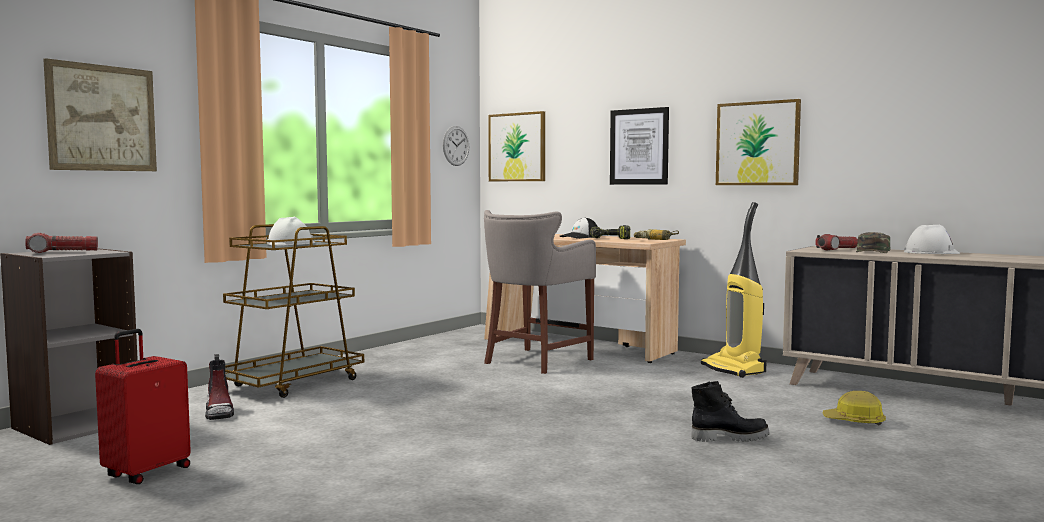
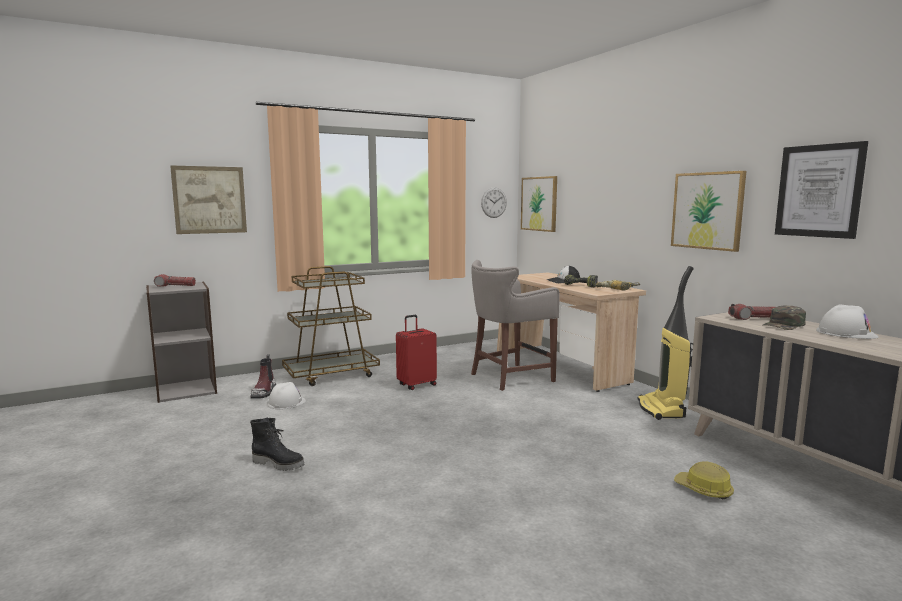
camera: 25 degrees right, 5 degrees up
red suitcase [95,329,191,484] -> red suitcase moved to [396,315,437,390]
white hard hat [267,217,315,246] -> white hard hat moved to [268,382,306,409]
picture [610,107,669,185] -> picture moved to [775,141,868,239]
black boot [691,381,770,442] -> black boot moved to [250,418,304,471]

